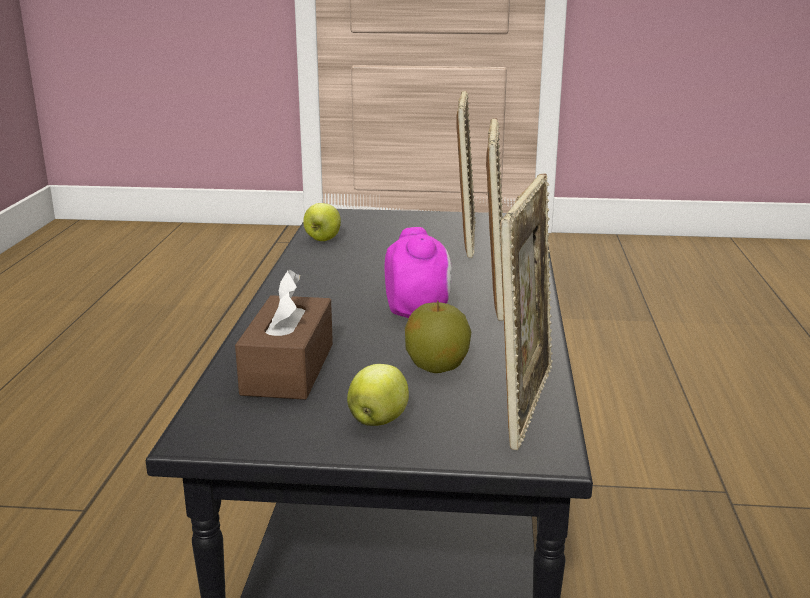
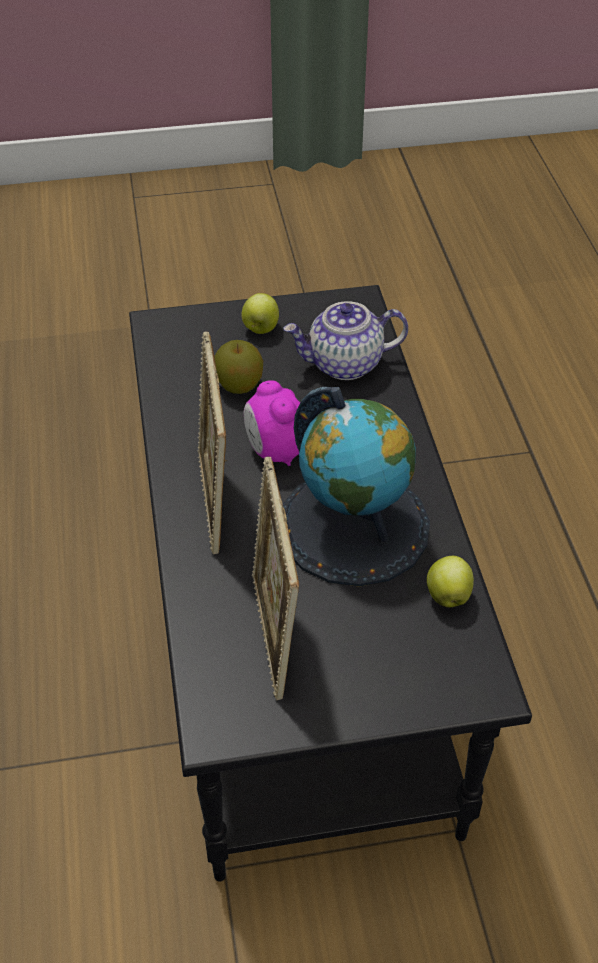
camera: 165 degrees right, 25 degrees up
brown tissue box [235,270,333,400] -> teapot [283,301,408,380]
picture frame [500,173,553,450] -> none
none -> globe [283,387,430,587]

